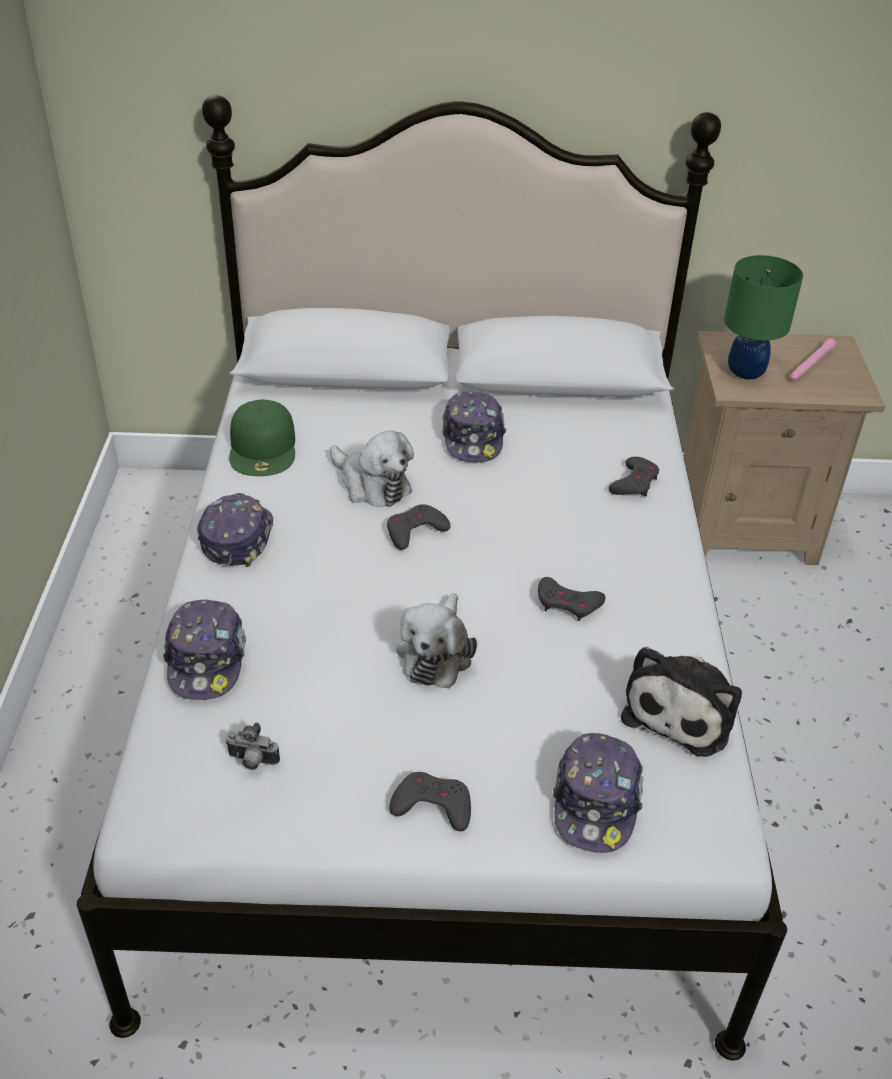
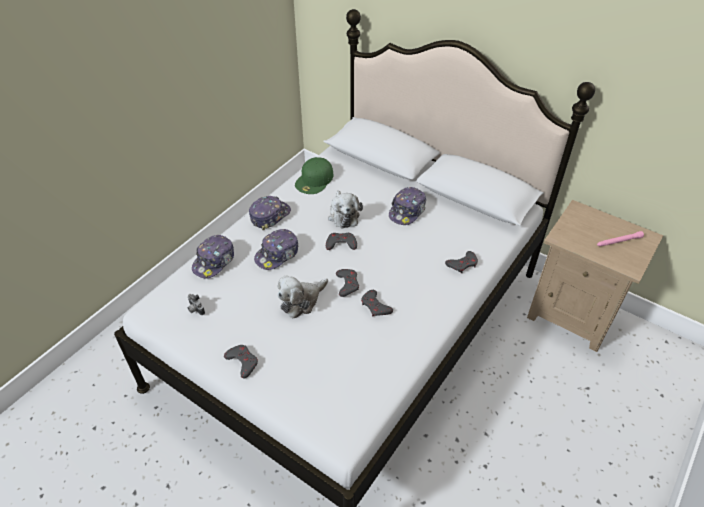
camera: 35 degrees right, 5 degrees up
cap [553,733,644,853] -> cap moved to [254,229,298,270]
plush toy [621,647,742,757] -> none
green table lamp [724,255,803,379] -> none
none -> grey game controller [336,269,359,297]

